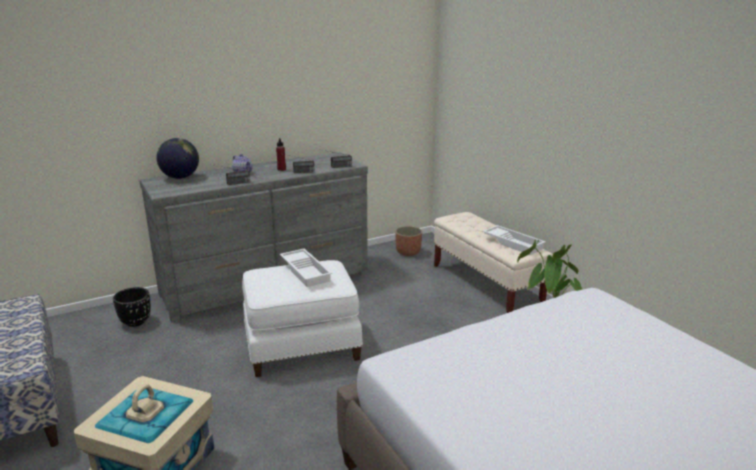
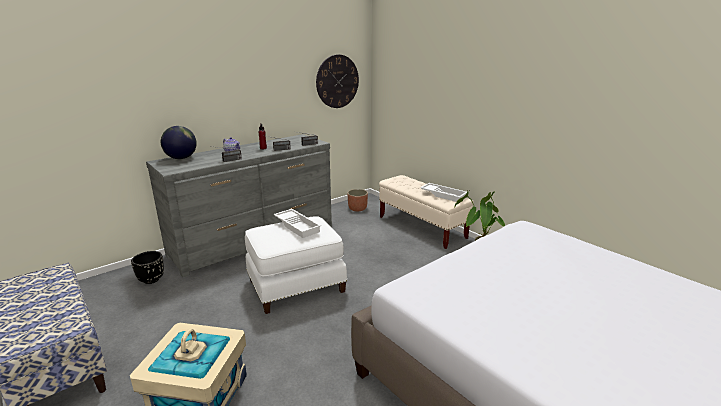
camera: 10 degrees left, 0 degrees up
none -> wall clock [316,54,359,108]

